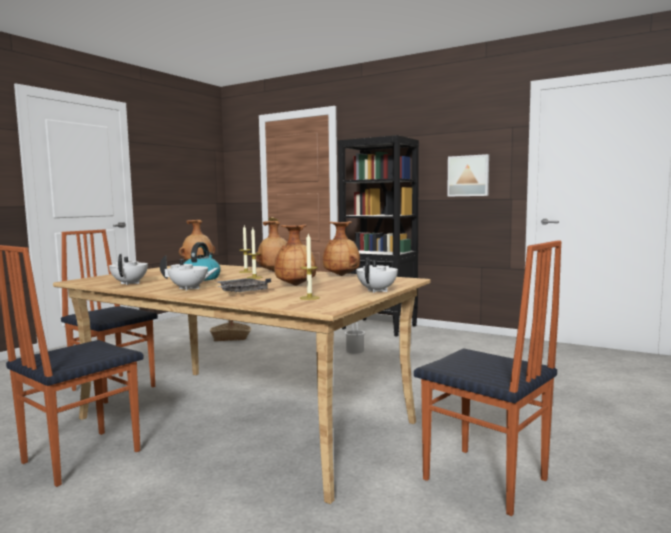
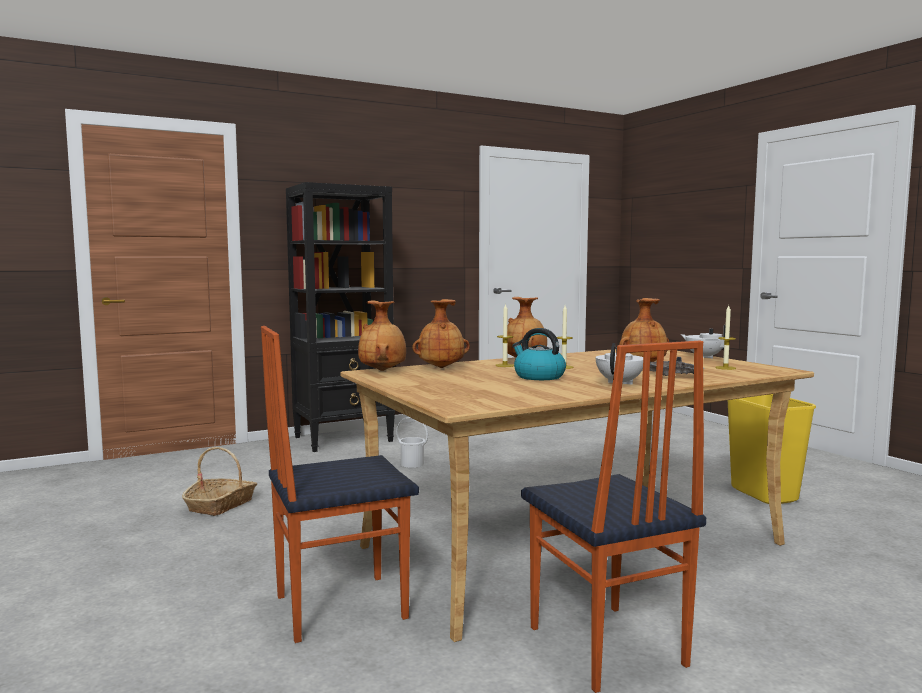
camera: 60 degrees left, 0 degrees up
white teapot [109,254,148,285] -> none
brown vase [323,221,360,276] -> brown vase moved to [412,299,470,368]
chair [414,240,562,516] -> yellow trash can [728,394,816,504]
picture [447,154,489,197] -> none

